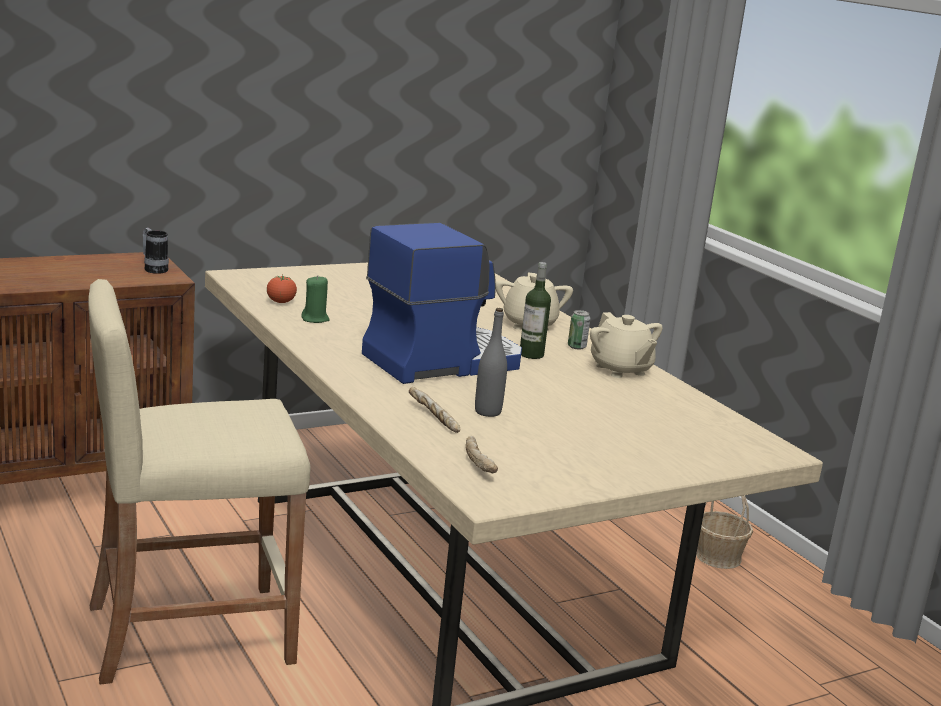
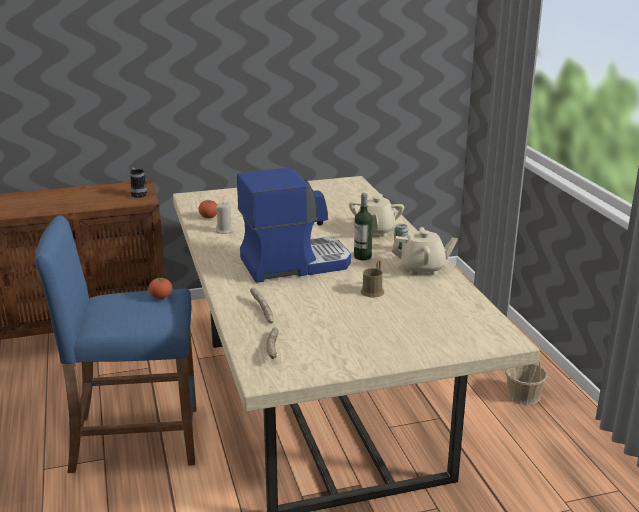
camera: 15 degrees right, 5 degrees up
beige stool [88,279,311,685] -> blue stool [35,215,197,473]
green candle [301,275,330,323] -> beige candle [216,202,234,234]
grey bottle [475,308,507,417] -> none
beige teapot [590,312,663,378] -> beige teapot turned 75 degrees counterclockwise [391,227,458,275]
none -> tomato [149,277,172,299]
none -> brown mug [361,259,384,298]

